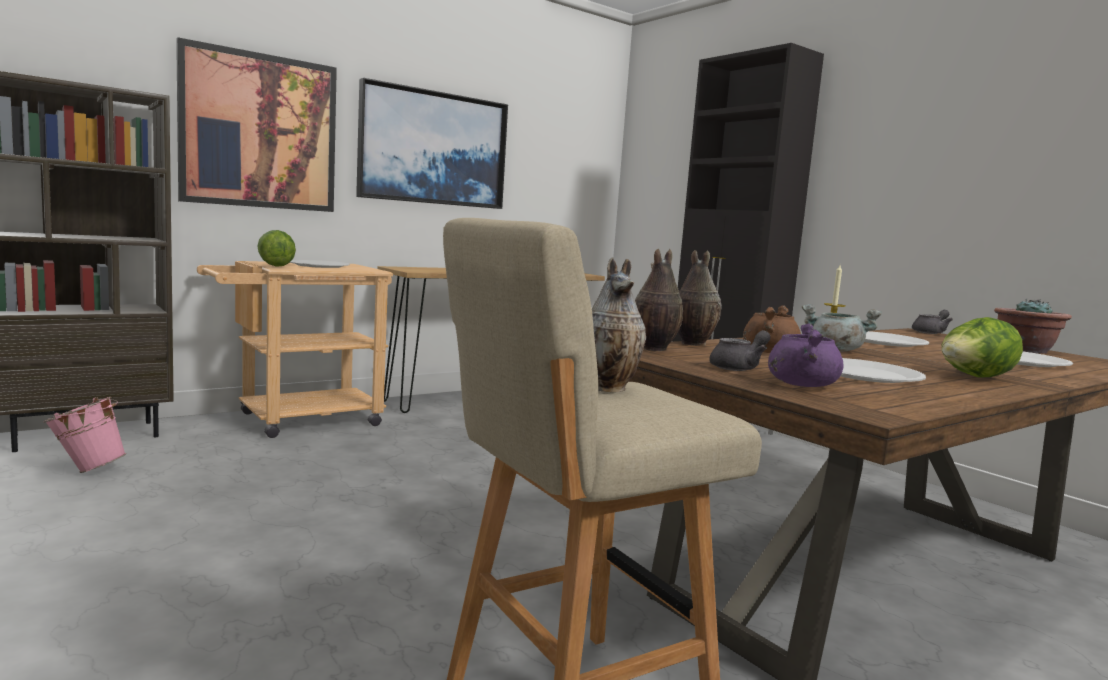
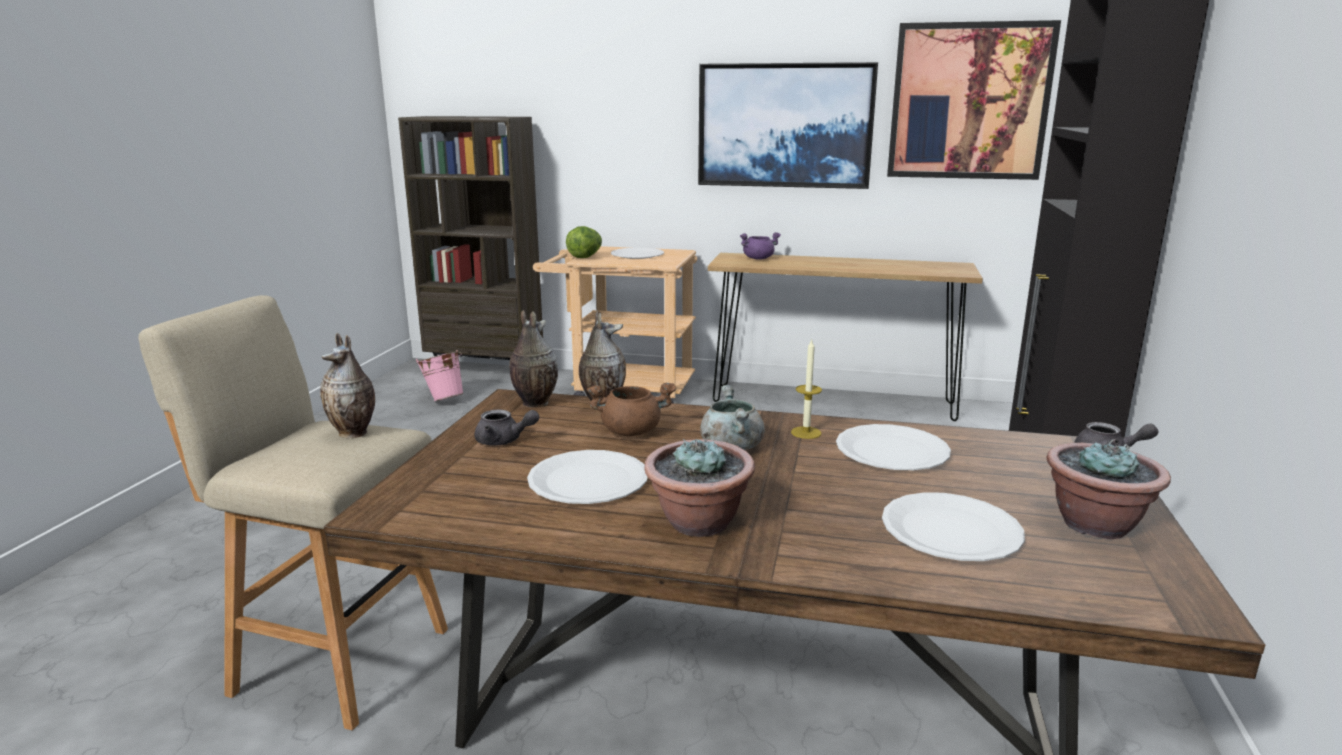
camera: 50 degrees right, 10 degrees up
picture [176,37,337,212] -> picture moved to [887,20,1061,180]
purple cooking pot [768,323,844,387] -> purple cooking pot moved to [740,232,781,259]
lettuce [942,317,1023,378] -> potted plant [644,439,755,537]

